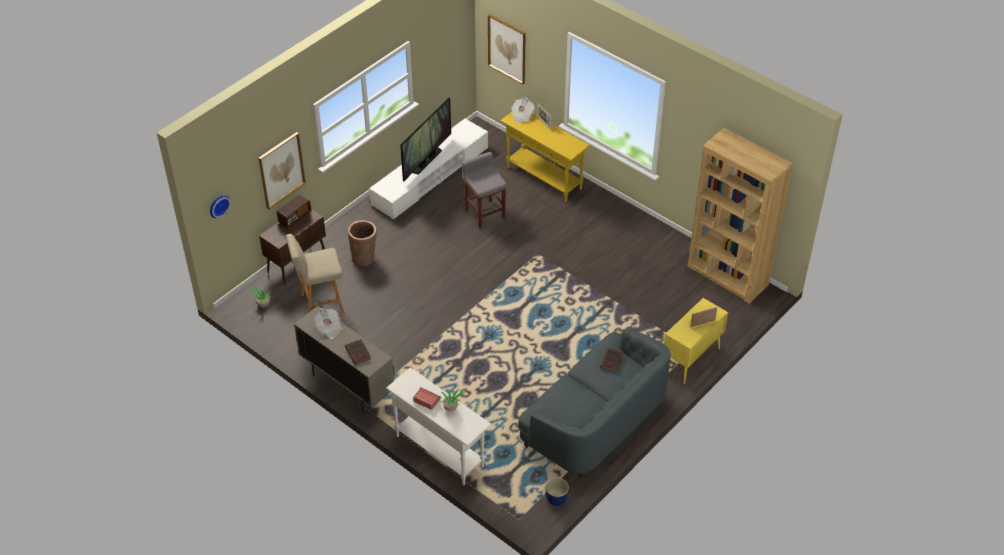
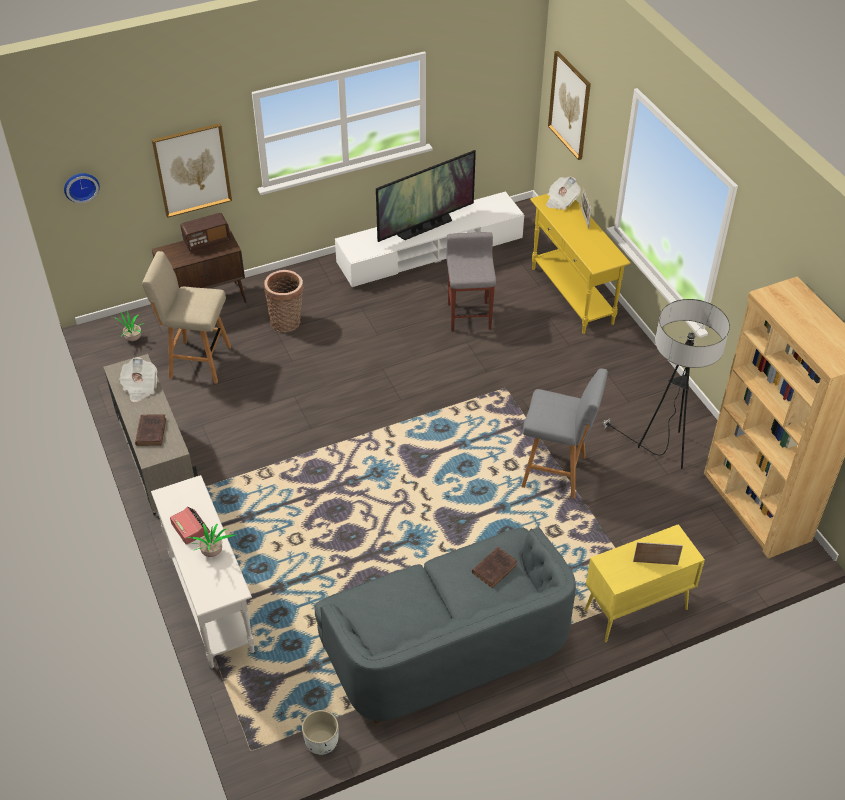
camera: 25 degrees right, 0 degrees up
blue planter [546,478,569,506] -> white planter [302,710,339,755]
none -> grey stool [521,368,608,499]
none -> floor lamp [601,299,730,469]

